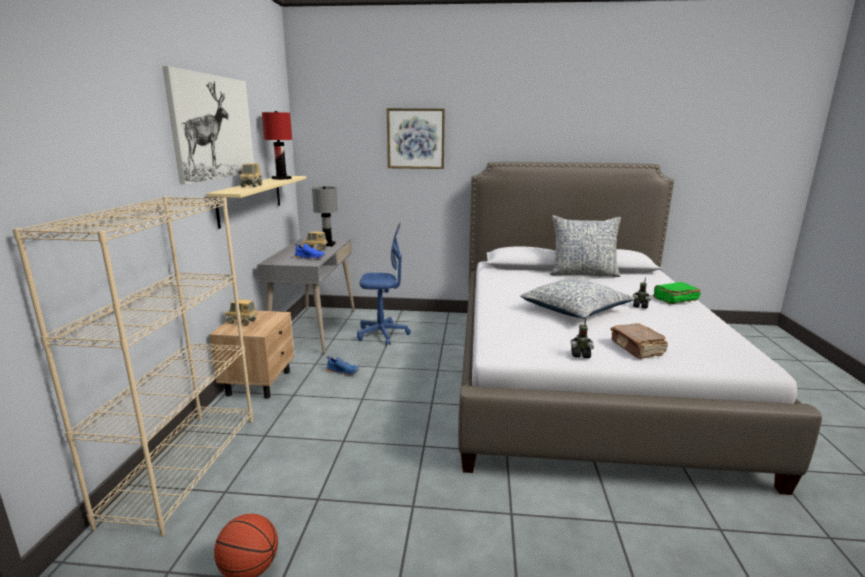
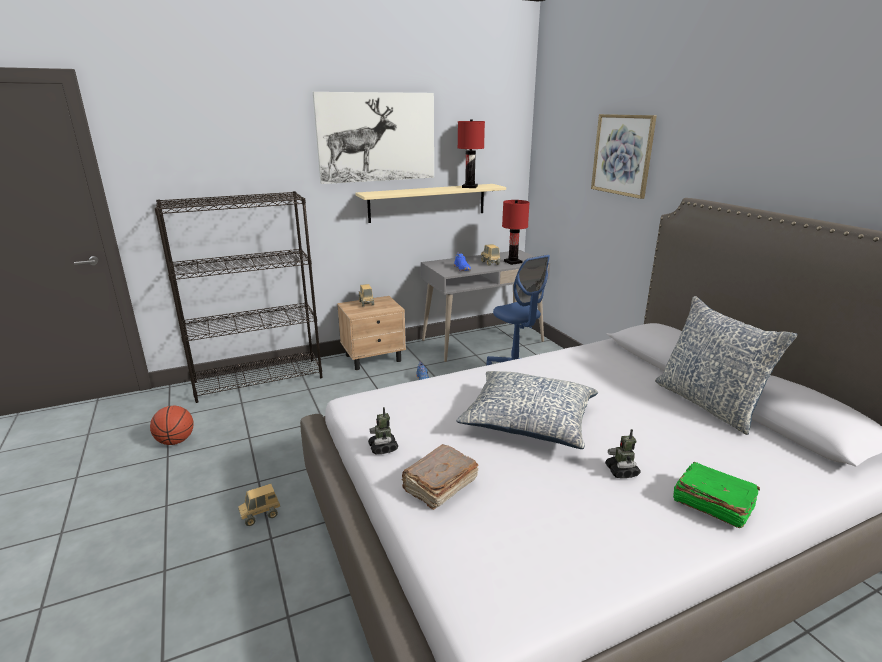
camera: 60 degrees right, 5 degrees up
beige bookcase [13,196,253,537] -> black bookcase [154,191,323,403]
toy truck [240,163,262,187] -> toy truck moved to [238,484,280,526]
grey table lamp [312,186,338,246] -> red table lamp [502,200,530,265]

